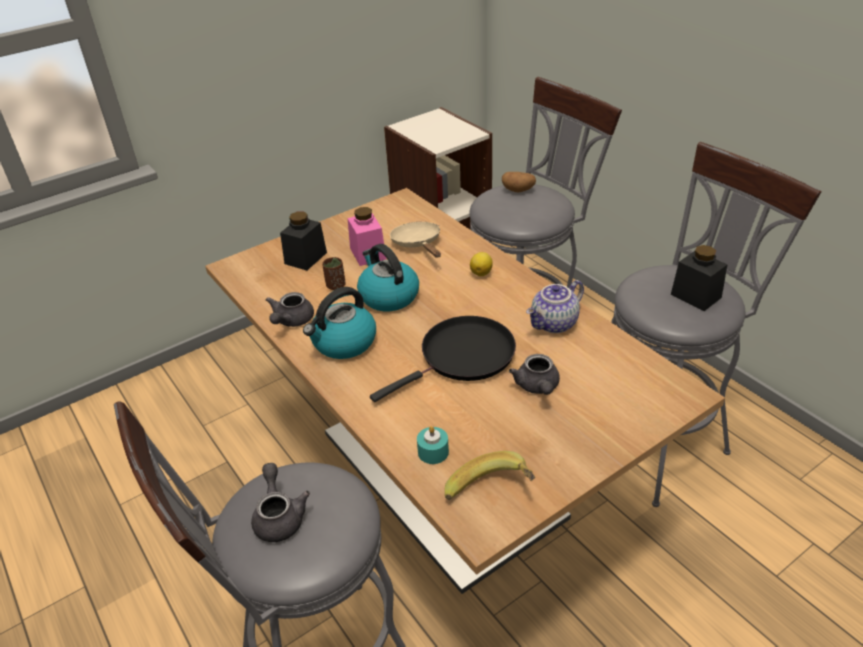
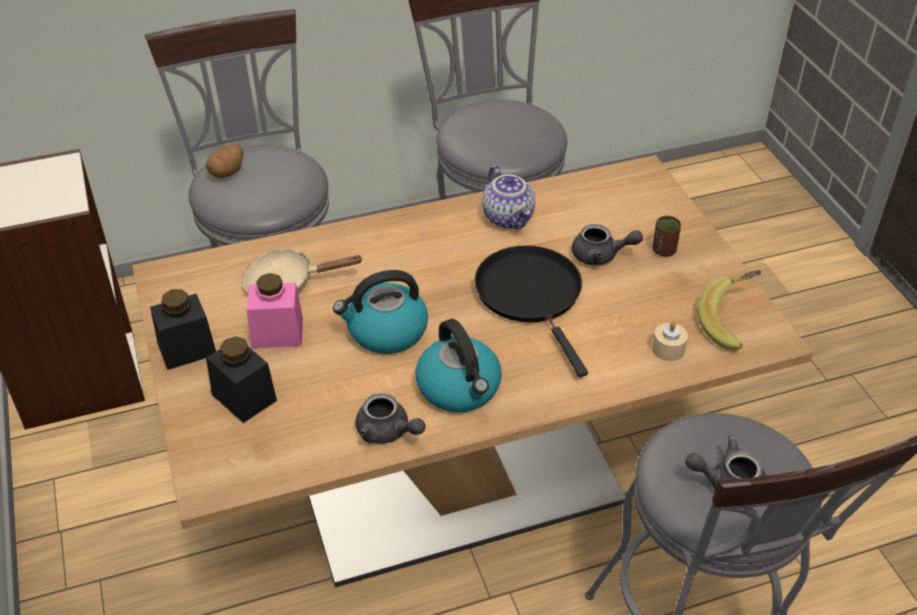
camera: 75 degrees left, 5 degrees up
brown cup [322,257,346,290] -> brown cup moved to [652,216,681,257]
turquoise candle [417,426,449,464] -> beige candle [652,321,688,361]
lemon [470,252,493,276] -> none
black jar [671,245,728,311] -> black jar moved to [150,289,216,370]

